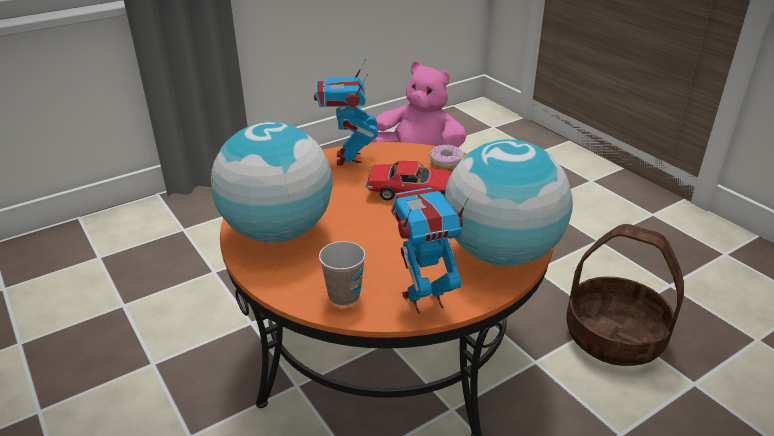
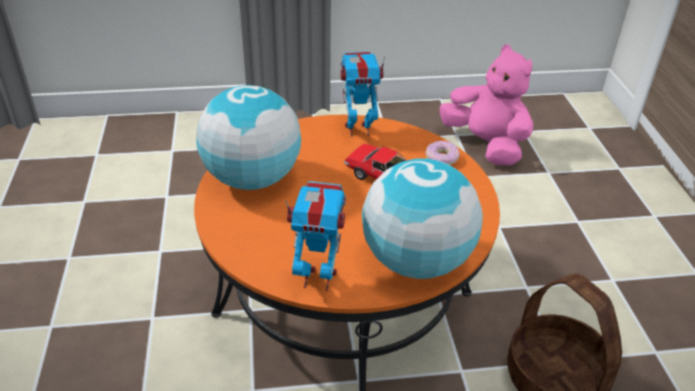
camera: 25 degrees right, 5 degrees up
toy robot [314,59,378,166] -> toy robot turned 60 degrees clockwise [340,51,385,137]
cup [319,241,366,306] -> none

